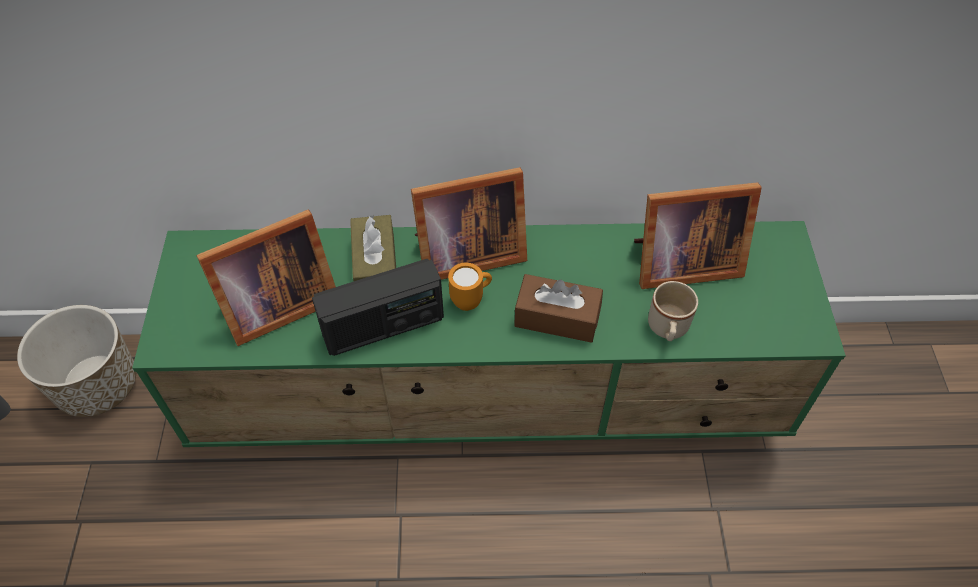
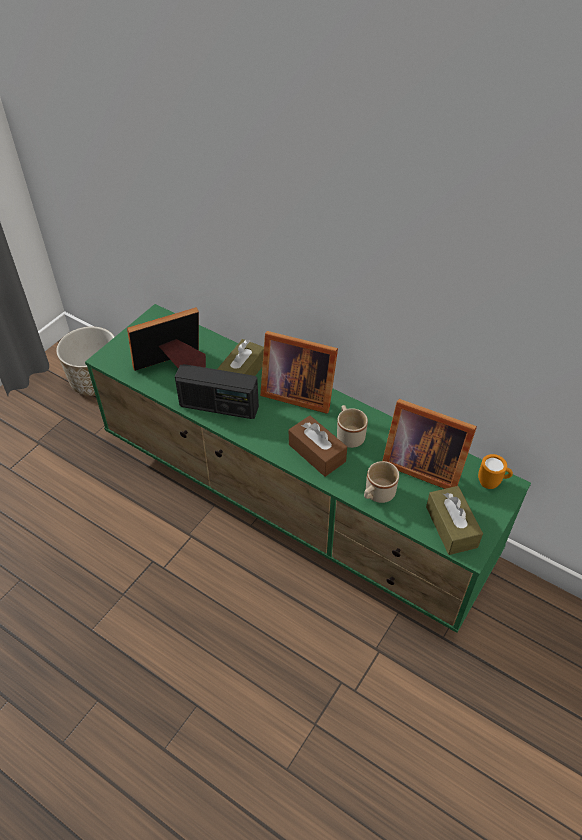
camera: 35 degrees right, 5 degrees down
picture frame [196,210,336,346] -> picture frame turned 150 degrees clockwise [127,307,206,371]
orange mug [448,263,492,311] -> orange mug moved to [478,454,513,489]
none -> beige mug [337,405,368,448]
none -> brown tissue box [426,486,483,555]

